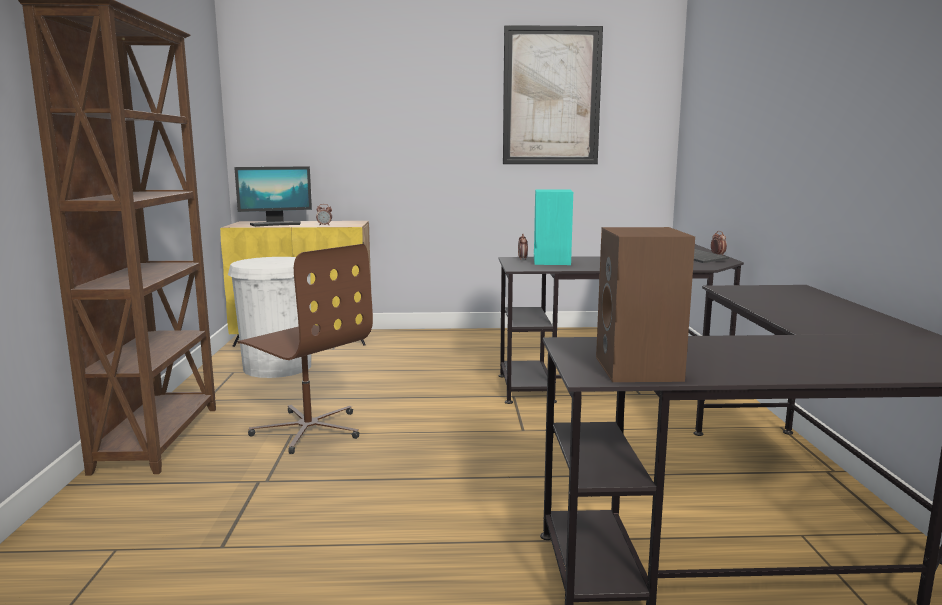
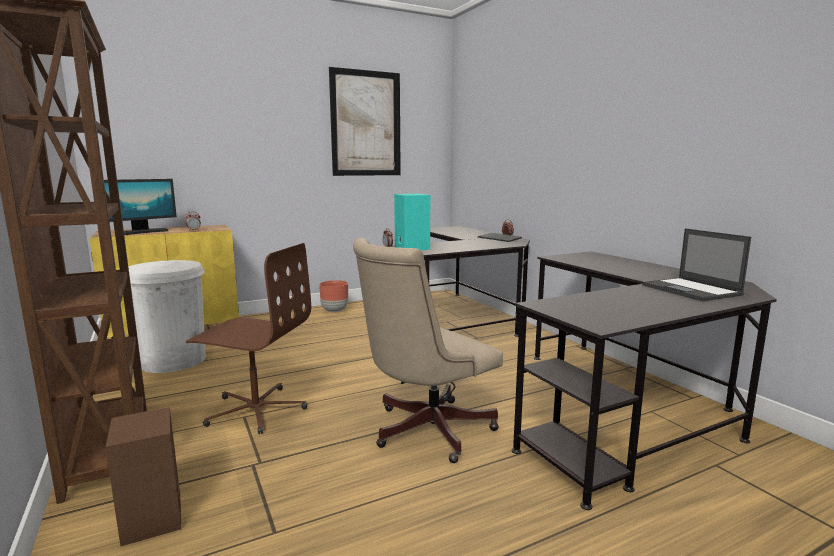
camera: 25 degrees left, 0 degrees up
brown speaker [596,227,695,382] -> brown speaker moved to [105,407,181,546]
none -> brown planter [319,280,348,312]
none -> beige office chair [353,238,503,463]
none -> laptop [642,228,751,301]

